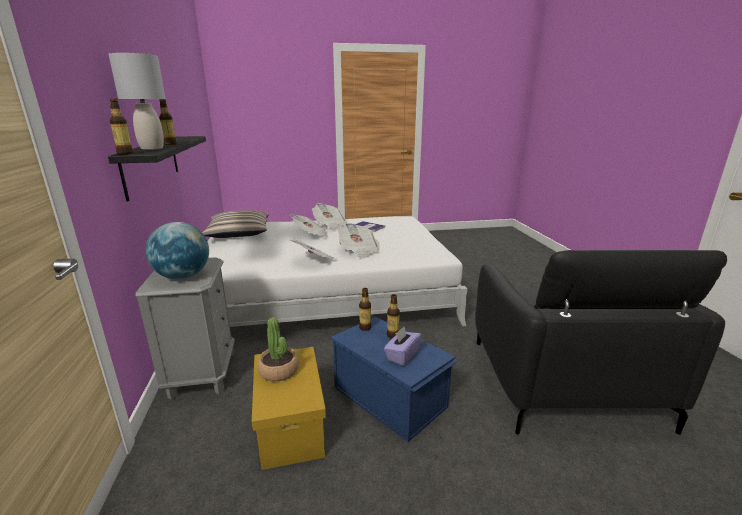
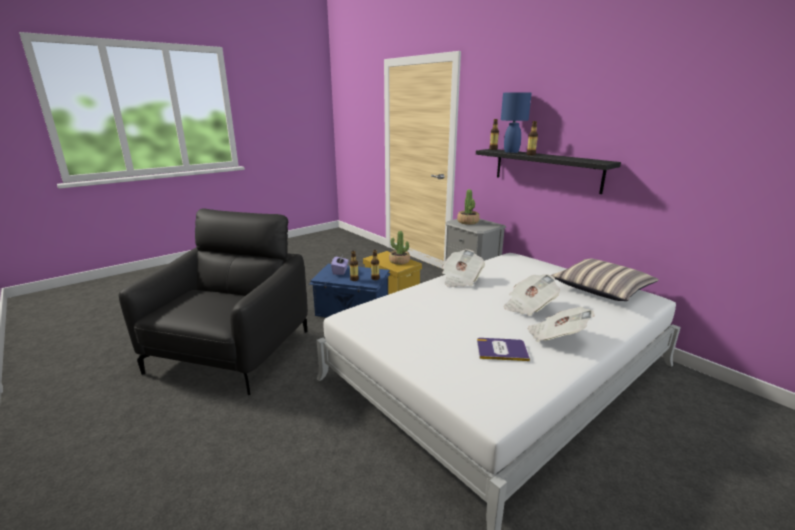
camera: 150 degrees right, 0 degrees up
grey table lamp [109,53,165,150] -> blue table lamp [501,92,532,153]
globe [145,222,209,279] -> potted plant [457,189,480,225]
newspaper [338,223,379,259] -> none
black armchair [475,250,727,435] -> black armchair turned 45 degrees clockwise [119,208,308,395]

